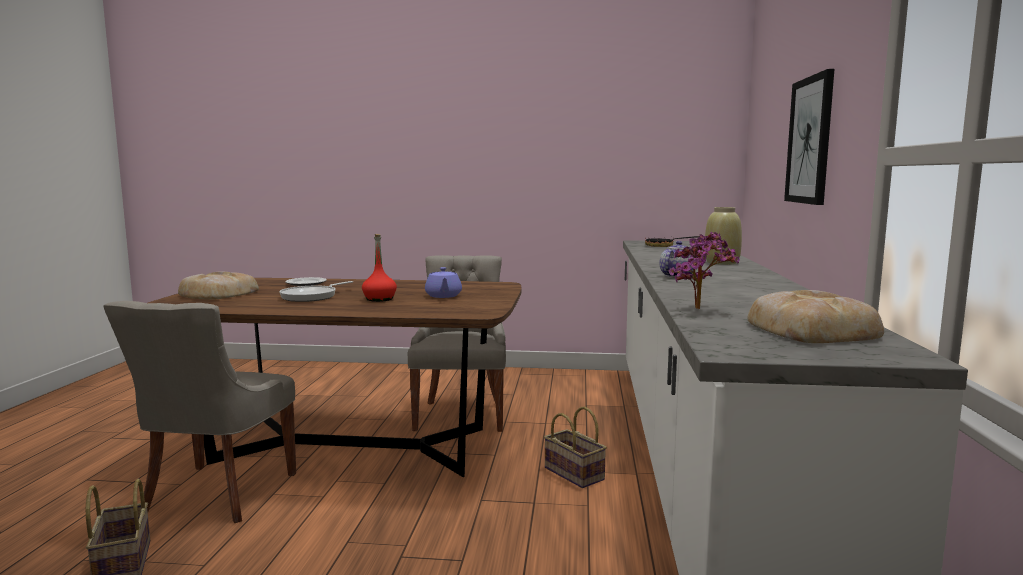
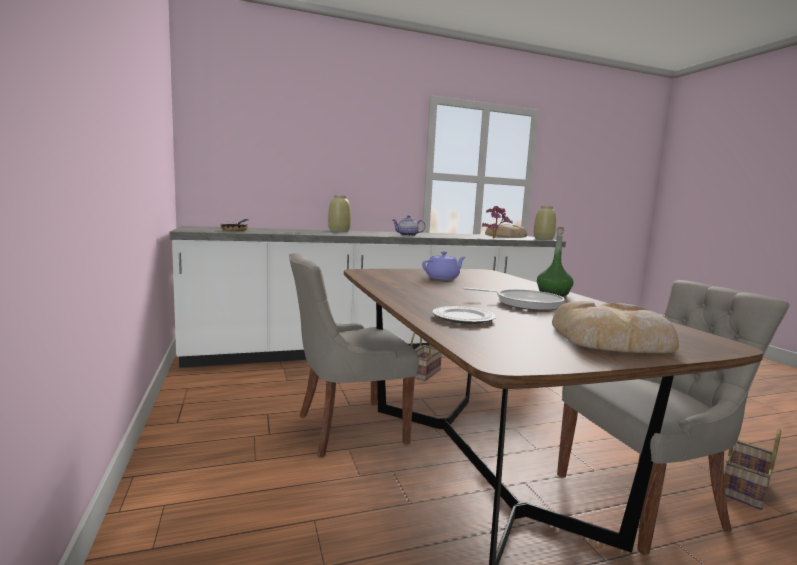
camera: 115 degrees left, 0 degrees up
red bottle [362,234,397,302] -> none
picture [784,69,834,205] -> none
none -> beige vase [534,206,556,240]
none -> green bottle [537,227,574,296]

